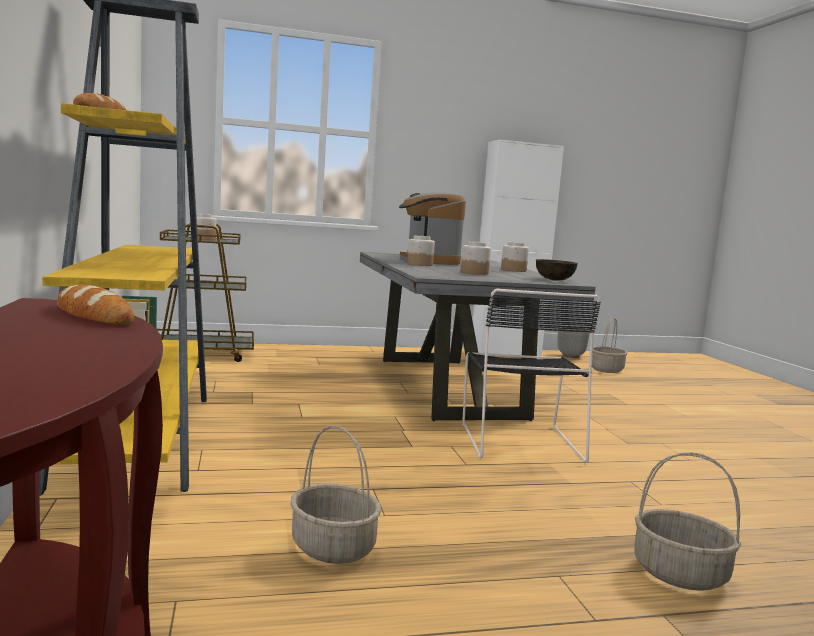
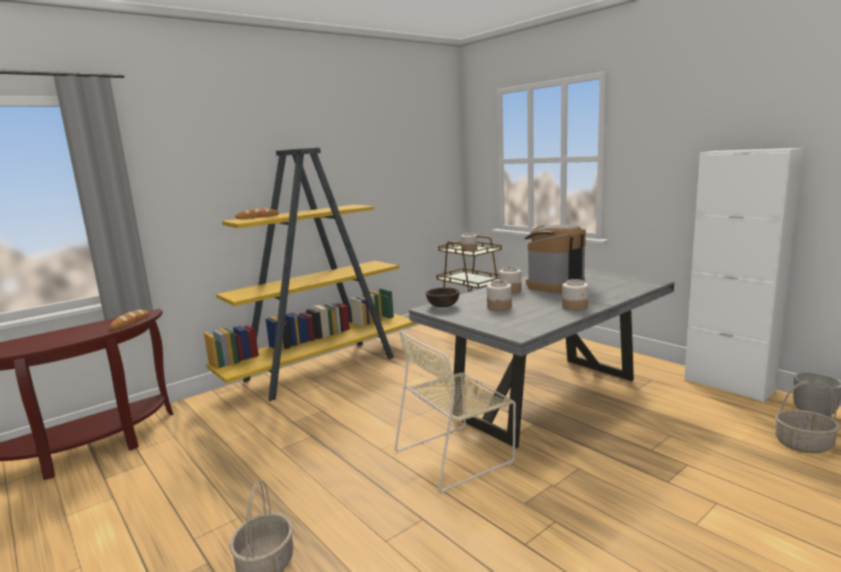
camera: 65 degrees right, 5 degrees up
basket [290,425,381,564] -> none
black chair [462,289,601,463] -> beige chair [395,330,516,492]
brown bowl [536,259,578,281] -> brown bowl moved to [426,287,460,308]

